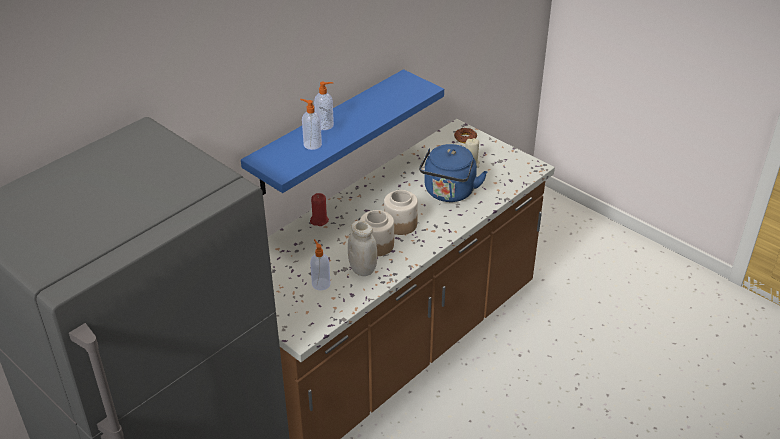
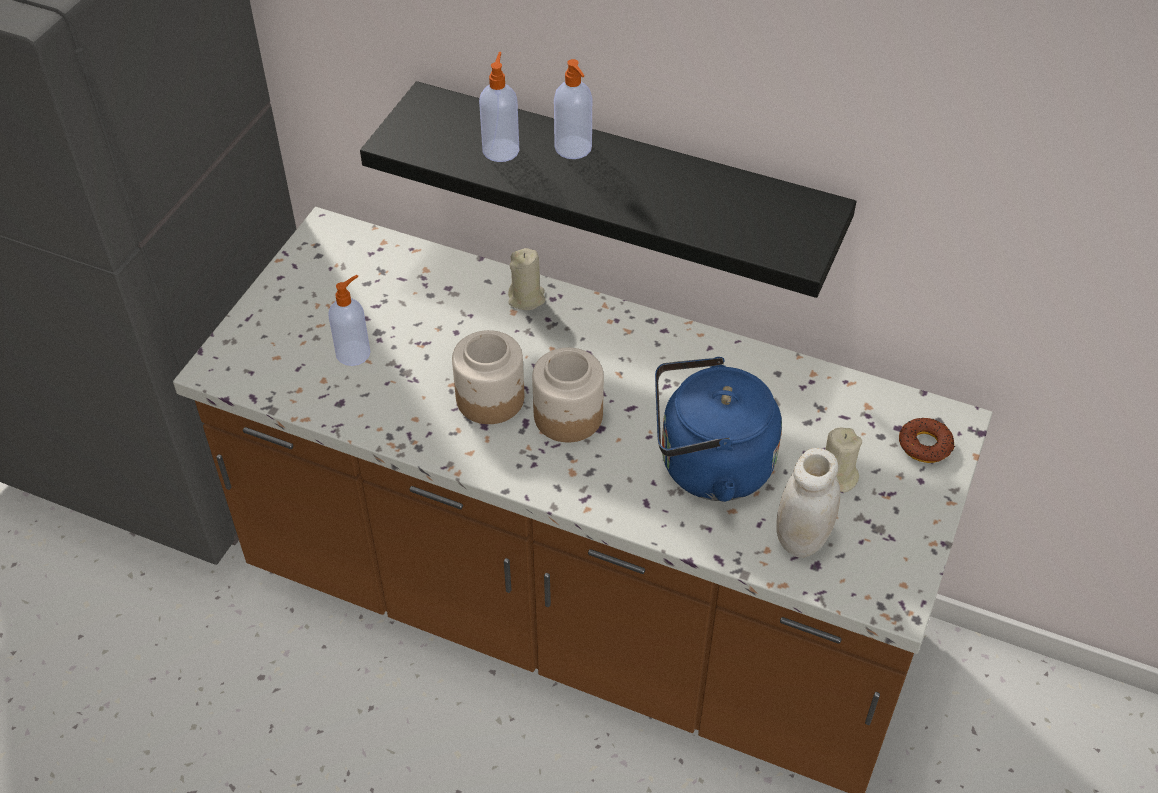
camera: 70 degrees right, 10 degrees up
blue shelf [241,69,444,195] -> black shelf [360,81,856,298]
red candle [310,193,329,226] -> beige candle [508,248,546,310]
white jar [348,220,377,276] -> white jar moved to [776,448,840,558]

